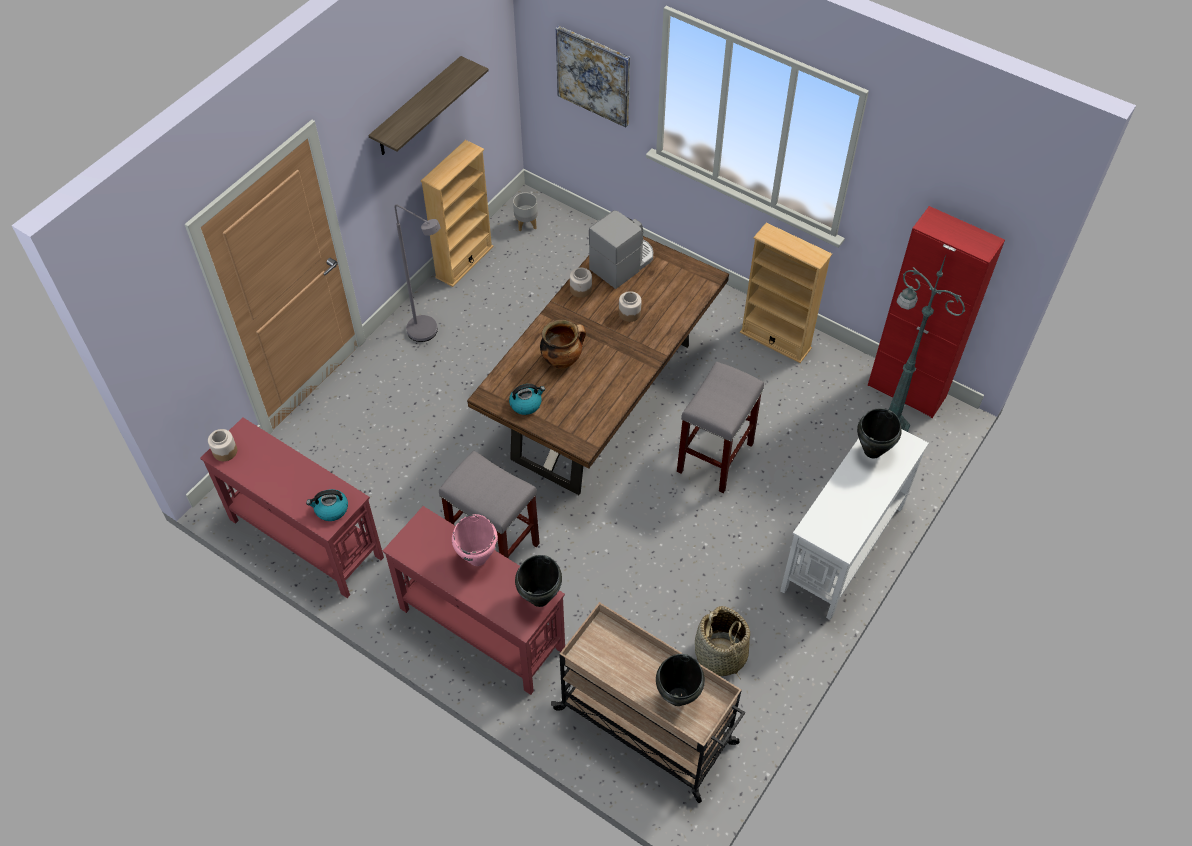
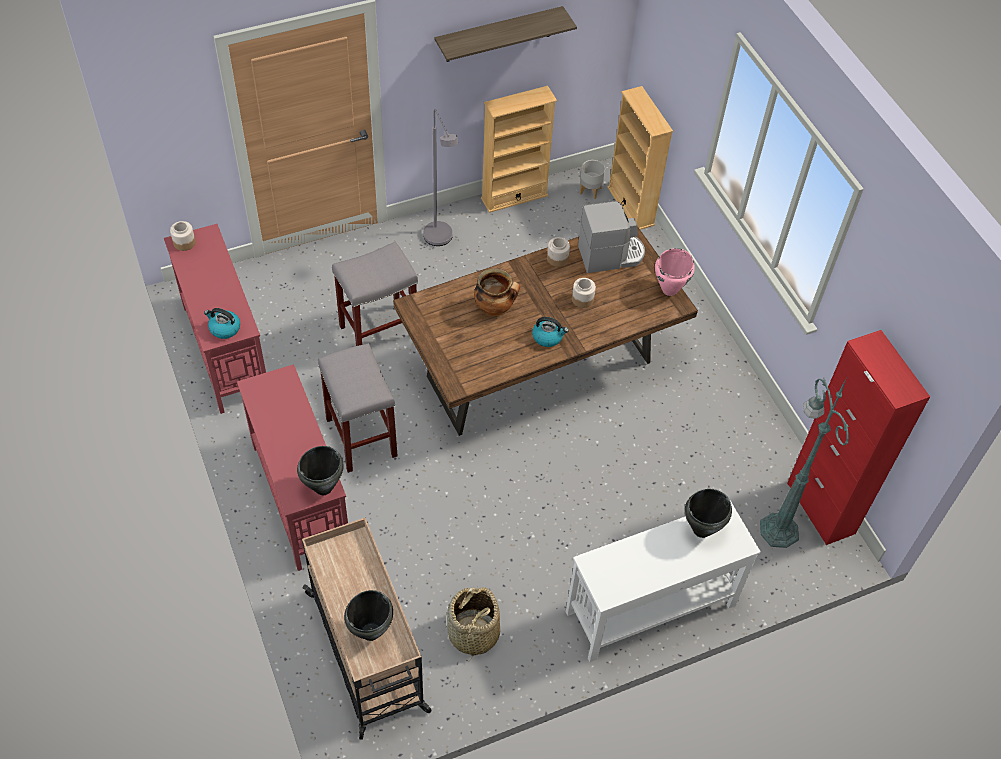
camera: 30 degrees right, 0 degrees up
pink cooking pot [452,514,498,566] -> pink cooking pot moved to [655,248,695,296]
kettle [509,384,545,415] -> kettle moved to [532,317,569,347]
picture [556,25,630,128] -> none
grey stool [677,361,764,493] -> grey stool moved to [332,242,418,346]
beige bookcase [740,223,832,363] -> beige bookcase moved to [607,86,673,230]

